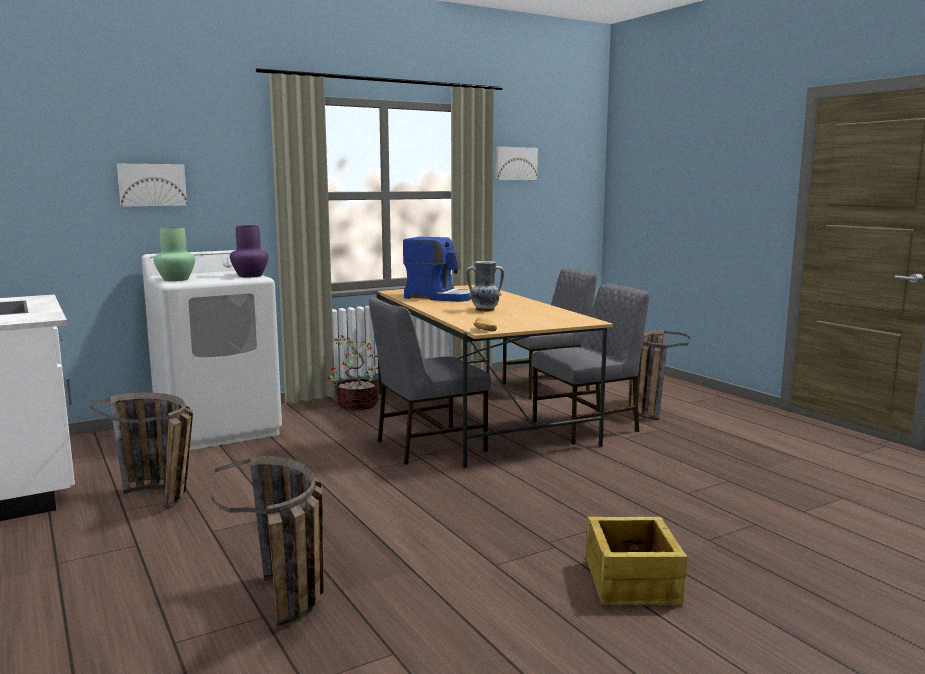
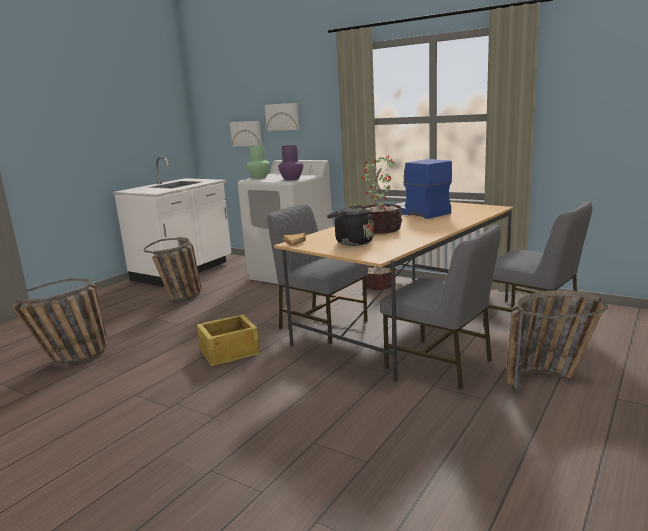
camera: 65 degrees right, 5 degrees up
coffee machine [403,237,472,302] -> coffee machine turned 150 degrees clockwise [394,159,452,219]
vase [466,261,504,312] -> potted plant [361,155,402,234]
picture [495,147,538,180] -> picture moved to [230,121,262,147]
crate [585,516,687,605] -> crate moved to [197,314,259,366]
none -> black kettle [327,205,374,246]

